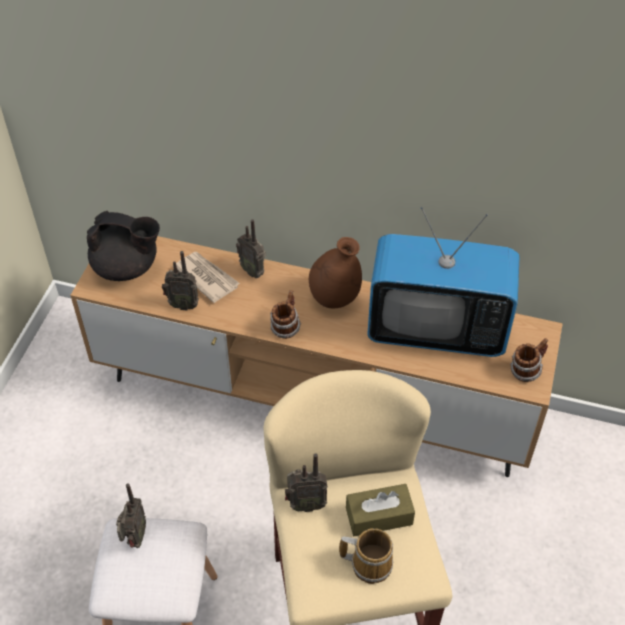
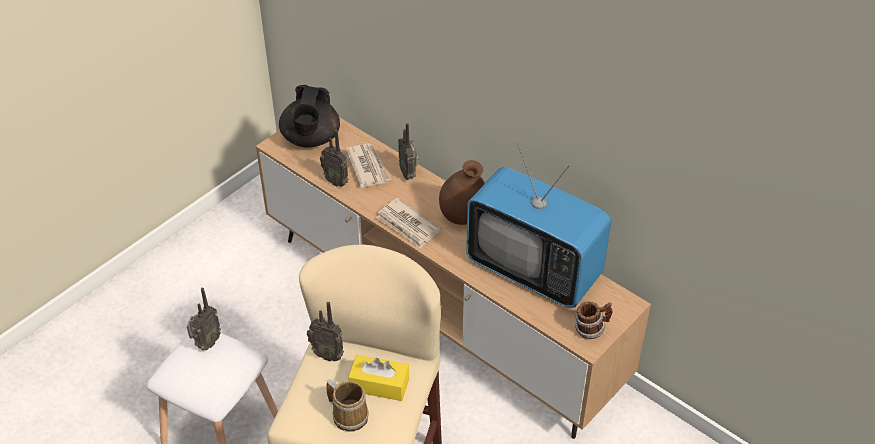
camera: 25 degrees right, 5 degrees down
black teapot [87,211,160,281] -> black teapot turned 60 degrees clockwise [279,85,340,148]
mug [270,290,301,339] -> newspaper [376,198,440,249]
brown tissue box [346,484,415,536] -> yellow tissue box [348,355,409,401]

